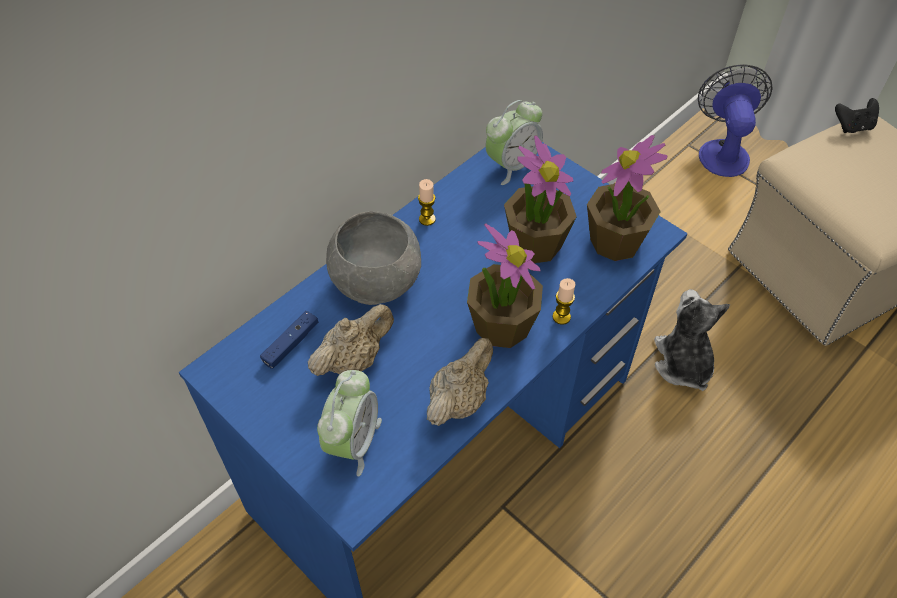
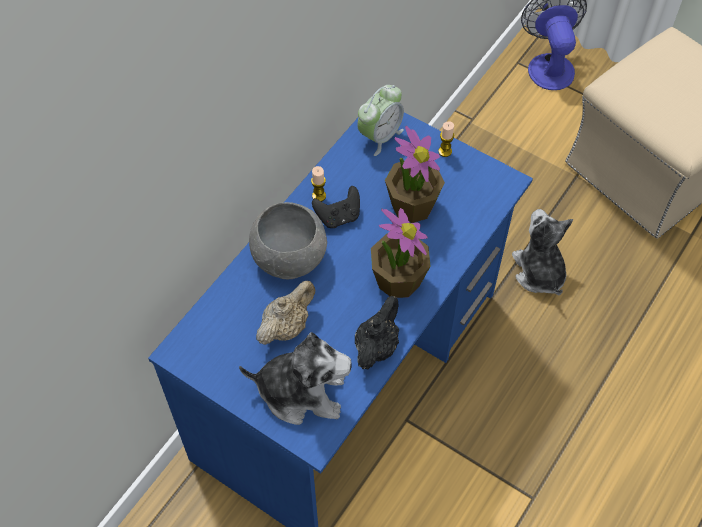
camera: 10 degrees left, 5 degrees up
blue game controller [260,311,319,369] -> none
alarm clock [317,370,382,476] -> plush toy [239,332,352,425]
beige teapot [427,338,493,426] -> black teapot [355,296,399,369]
candle [552,278,576,325] -> candle moved to [438,122,454,157]
potted plant [587,135,668,261] -> none
black game controller [835,98,879,133] -> black game controller moved to [312,186,360,228]

